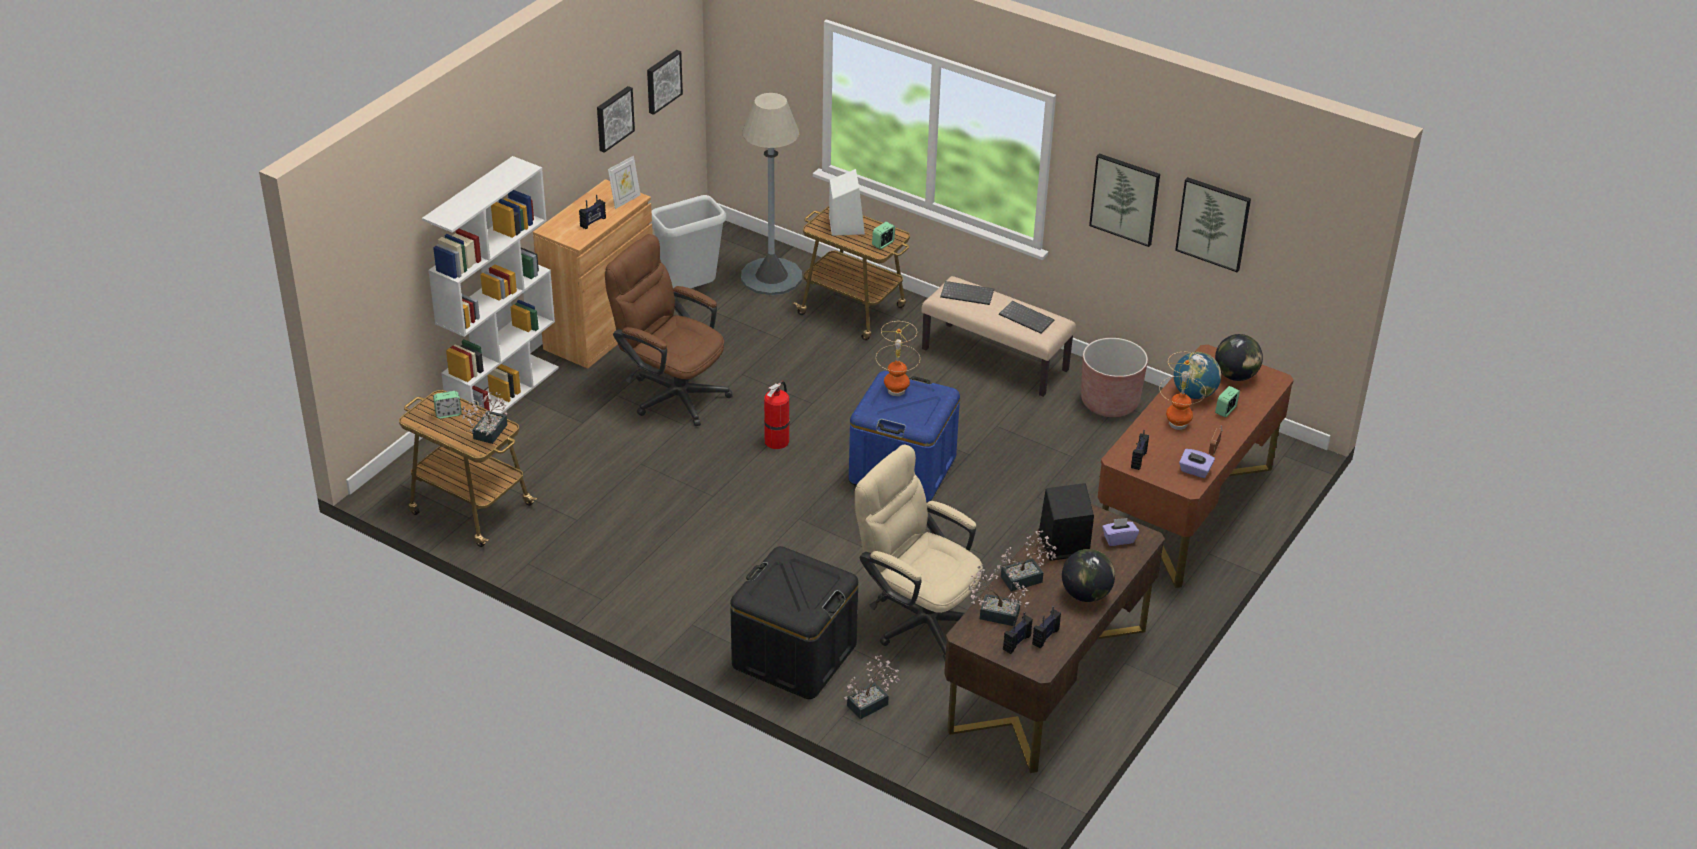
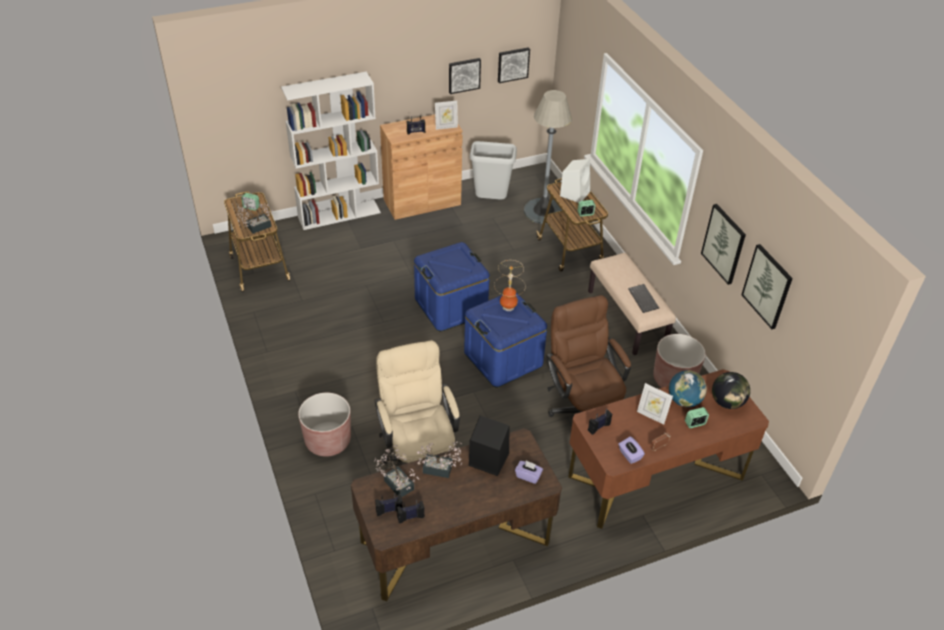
camera: 35 degrees right, 5 degrees up
brown office chair [605,234,732,426] -> brown office chair moved to [546,295,631,417]
black storage box [730,546,858,699] -> brown planter [298,393,351,457]
fire extinguisher [764,381,790,449] -> blue storage box [414,242,490,332]
potted plant [844,655,900,719] -> none
keyboard [940,281,994,305] -> none
globe [1062,549,1115,602] -> none
table lamp [1159,352,1206,430] -> picture frame [637,383,673,425]

